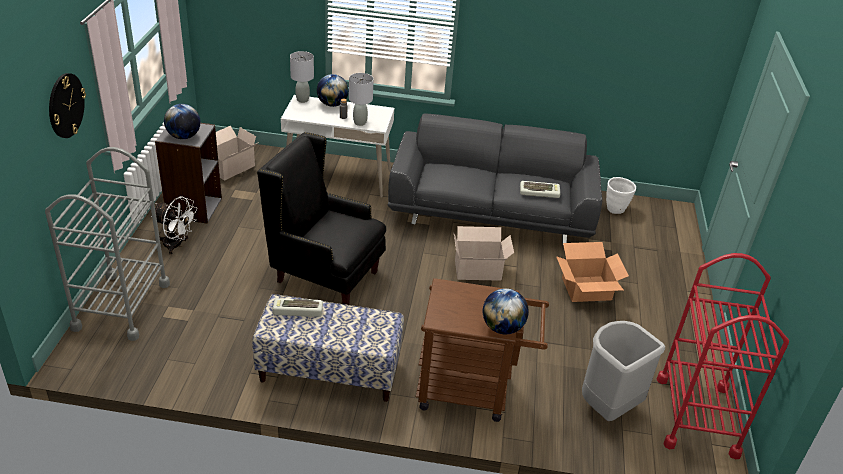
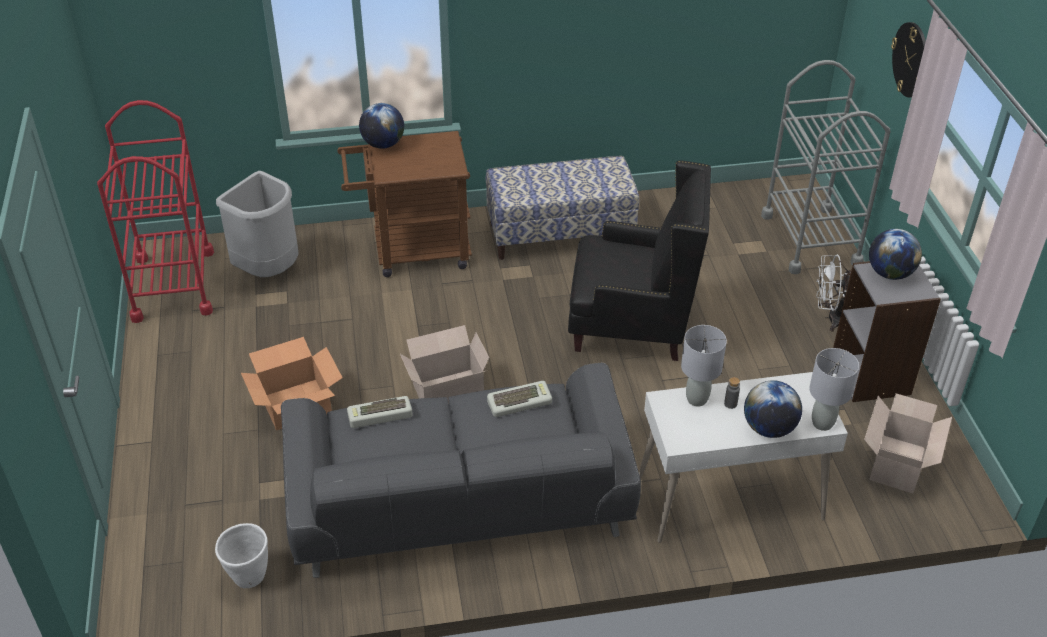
camera: 165 degrees right, 5 degrees up
keyboard [272,298,323,317] -> keyboard moved to [487,381,552,417]

